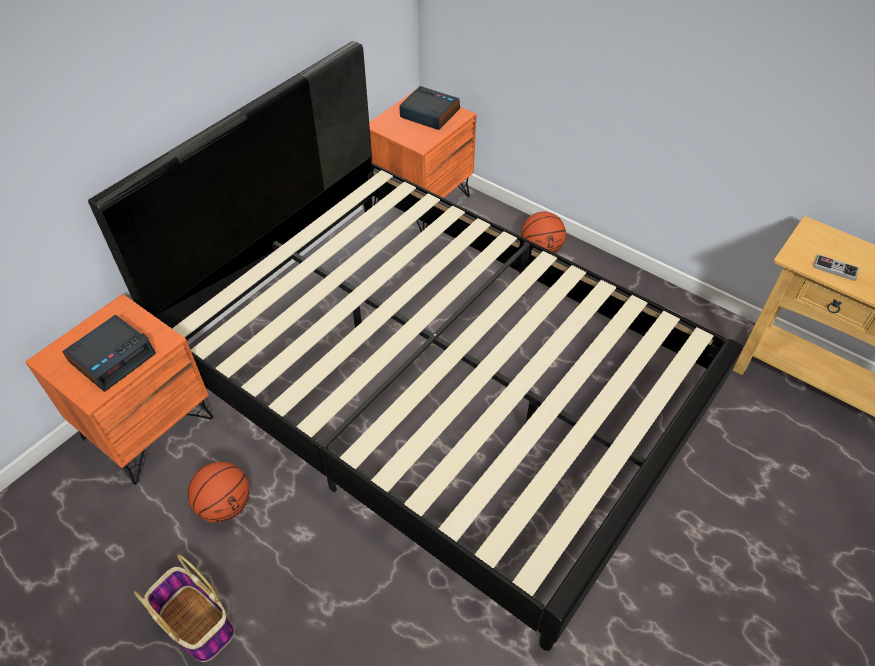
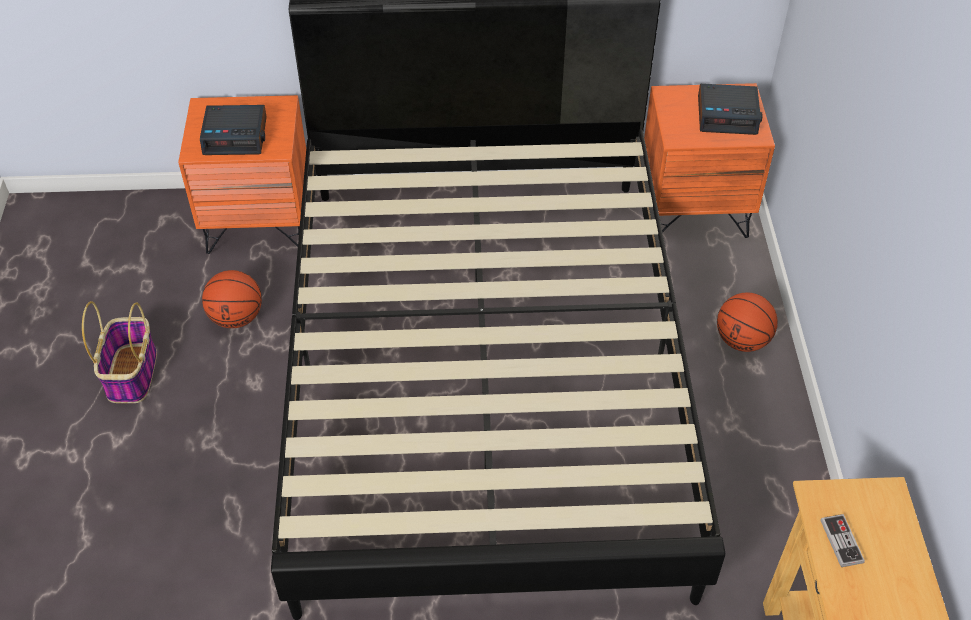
camera: 50 degrees right, 0 degrees up
alarm clock [400,86,460,130] -> alarm clock turned 105 degrees clockwise [698,84,762,135]

